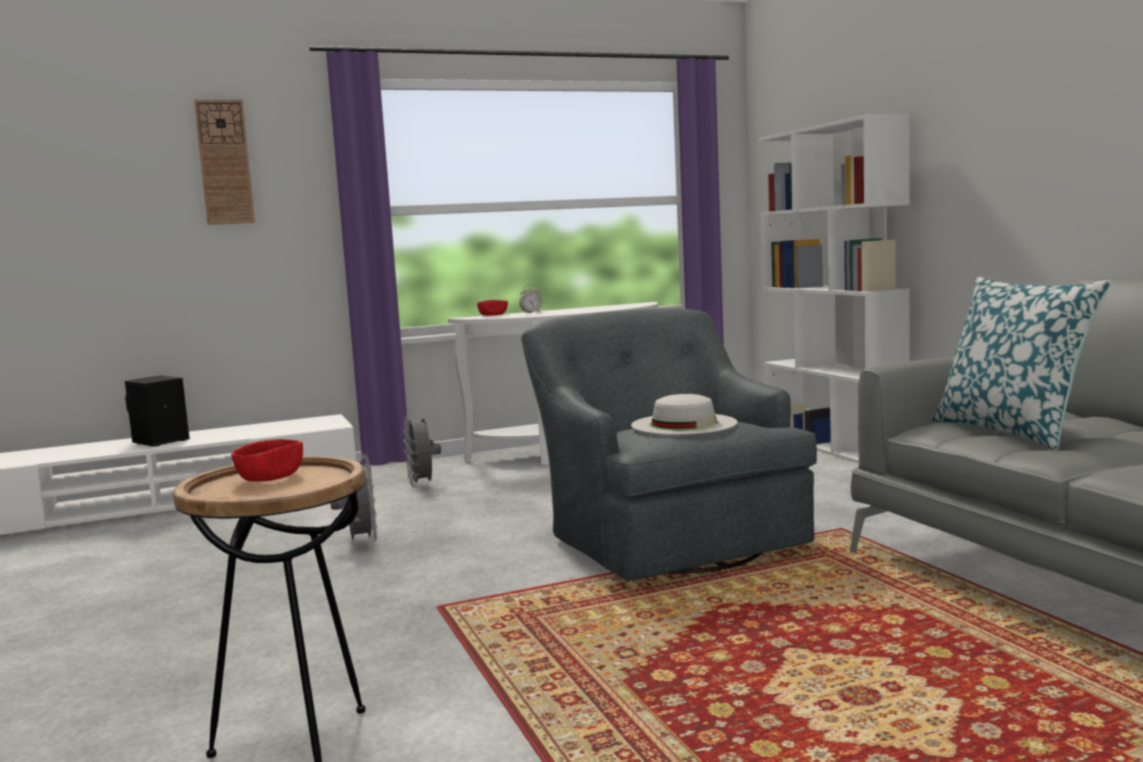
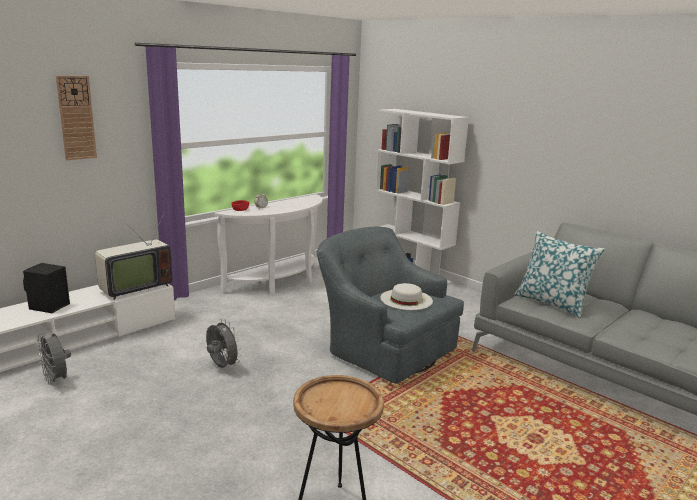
camera: 25 degrees left, 10 degrees up
red bowl [231,439,303,482] -> none
grey fan [403,415,441,488] -> grey fan moved to [36,333,71,386]
none -> television [95,211,172,300]

